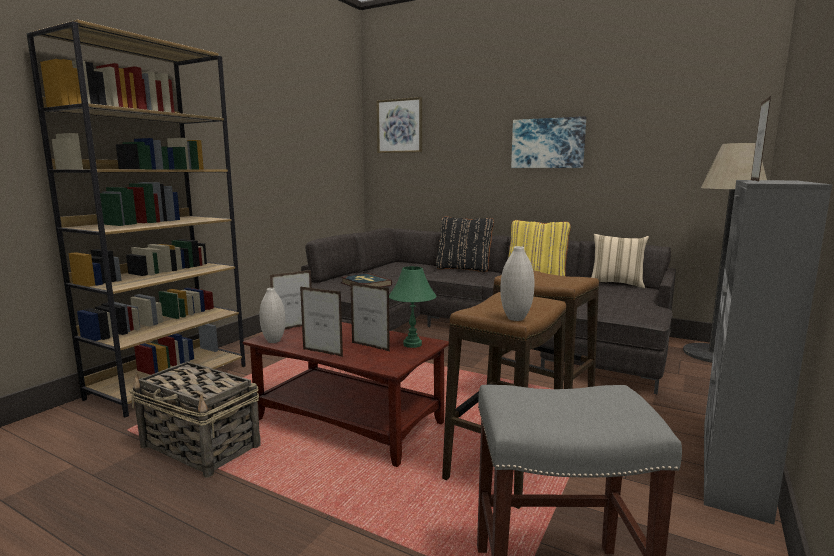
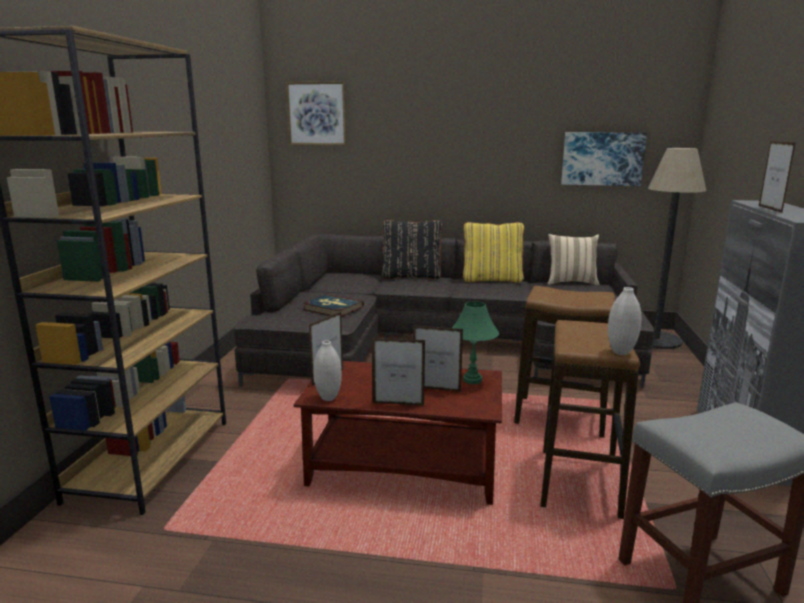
camera: 20 degrees left, 5 degrees up
basket [129,361,260,478] -> none
picture [511,116,586,168] -> picture moved to [561,132,647,186]

